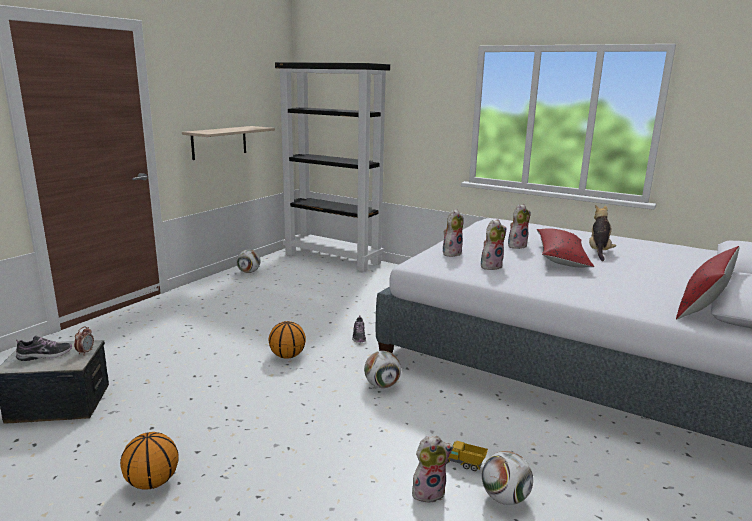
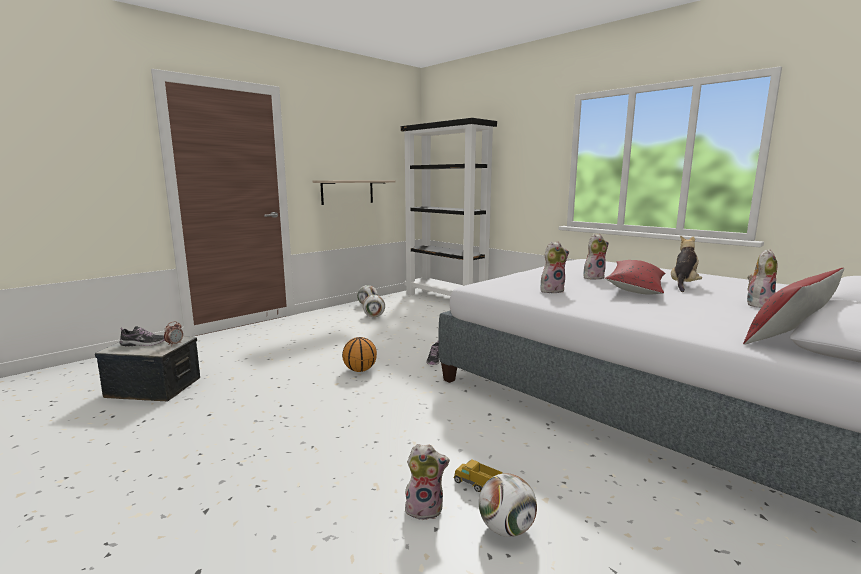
camera: 15 degrees right, 5 degrees down
basketball [120,432,179,490] -> none
football [364,351,401,388] -> football moved to [363,295,385,317]
plush toy [443,209,464,257] -> plush toy moved to [747,249,777,308]

